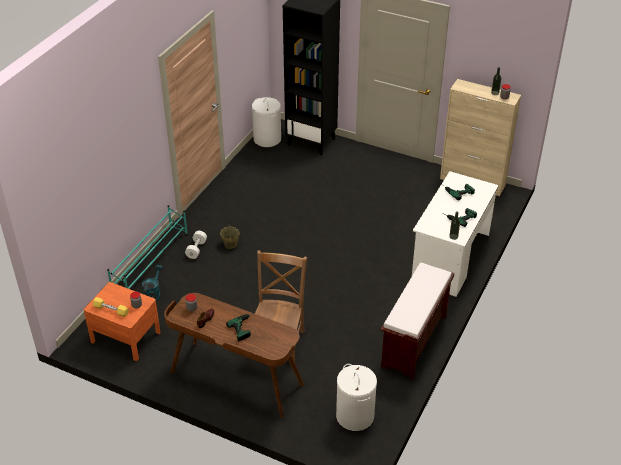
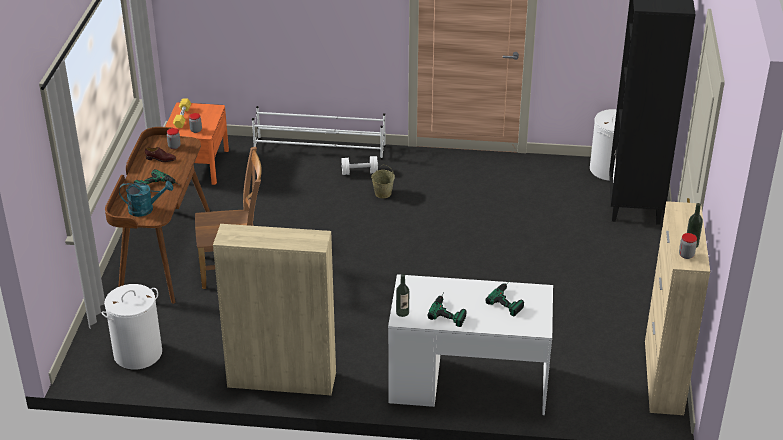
camera: 70 degrees right, 5 degrees down
turquoise shoe rack [107,205,188,289] -> white shoe rack [252,106,386,160]
turquoise watering can [142,265,163,301] -> turquoise watering can moved to [119,181,173,217]
brown bench [381,263,454,380] -> beige cabinet [213,224,336,395]

